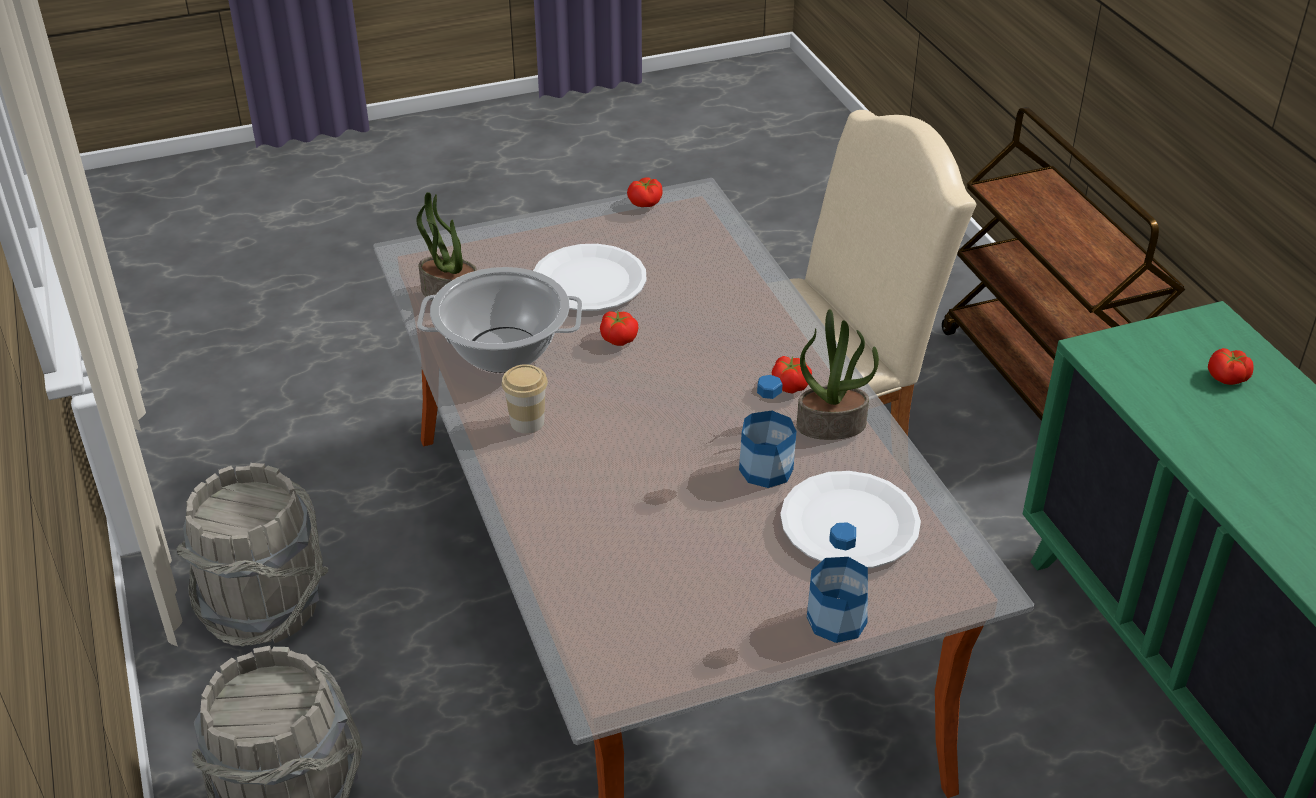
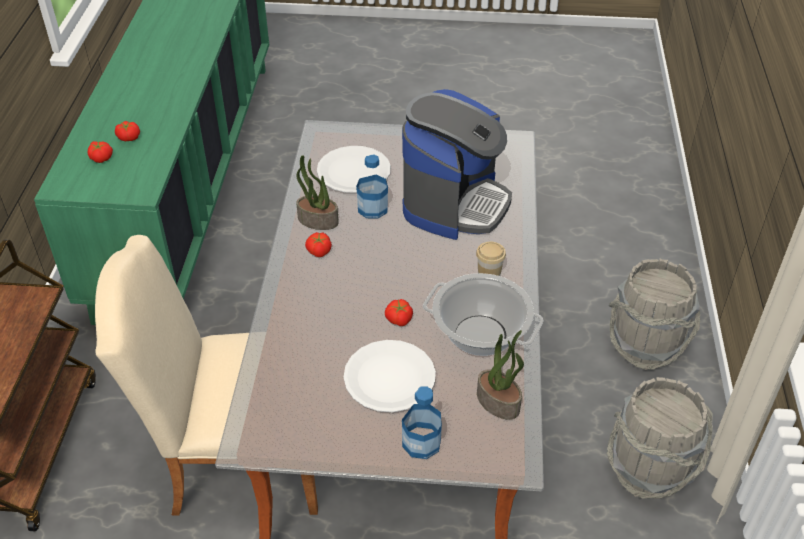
camera: 155 degrees left, 5 degrees up
tomato [627,178,663,207] -> tomato moved to [115,121,140,141]
bottle [807,522,868,643] -> bottle moved to [402,386,442,459]
none -> coffee machine [402,89,512,240]

